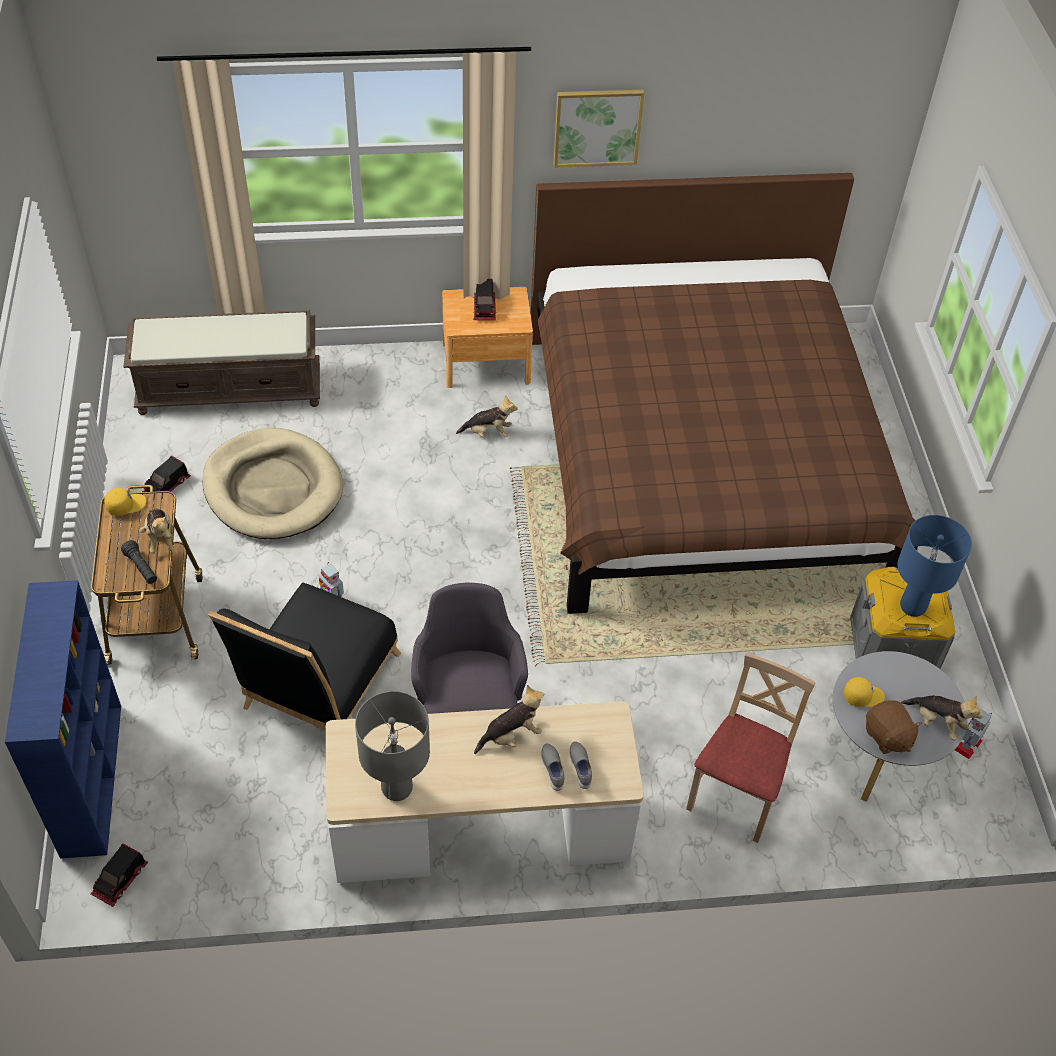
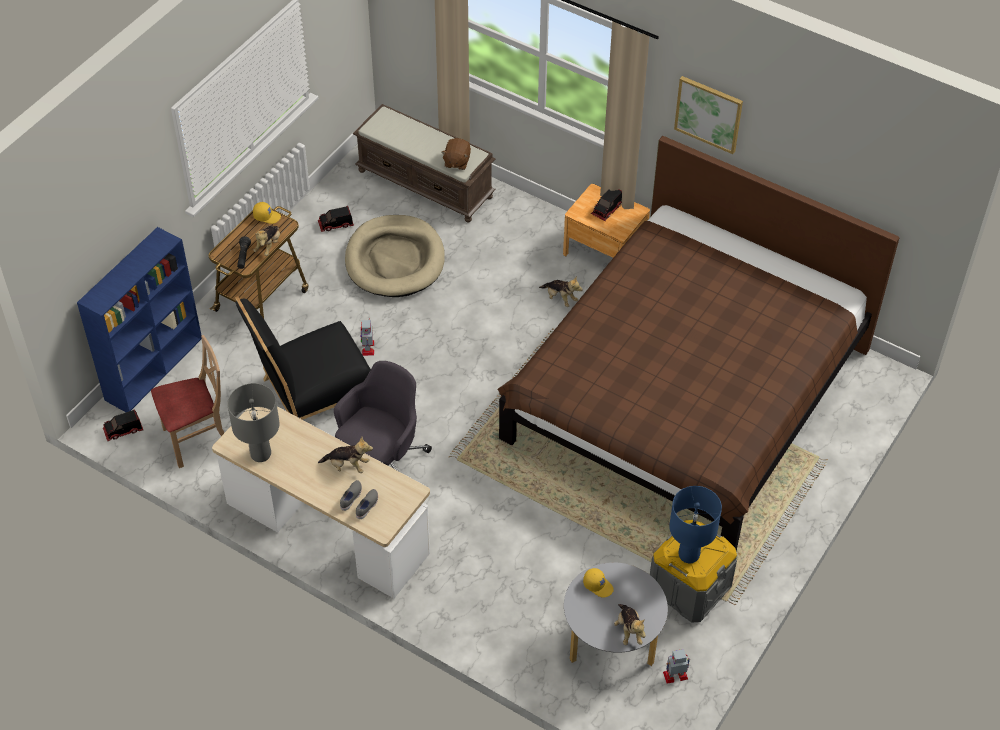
camera: 40 degrees right, 0 degrees up
beige chair [686,653,815,843] -> beige chair moved to [151,335,225,468]
brown plush toy [866,700,922,754] -> brown plush toy moved to [441,138,471,170]

